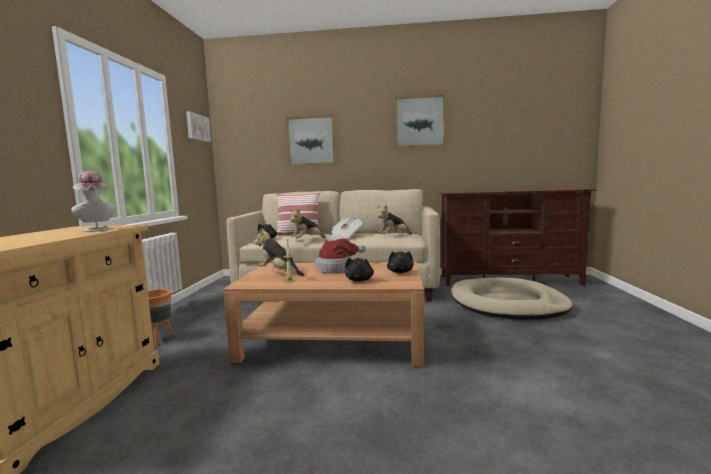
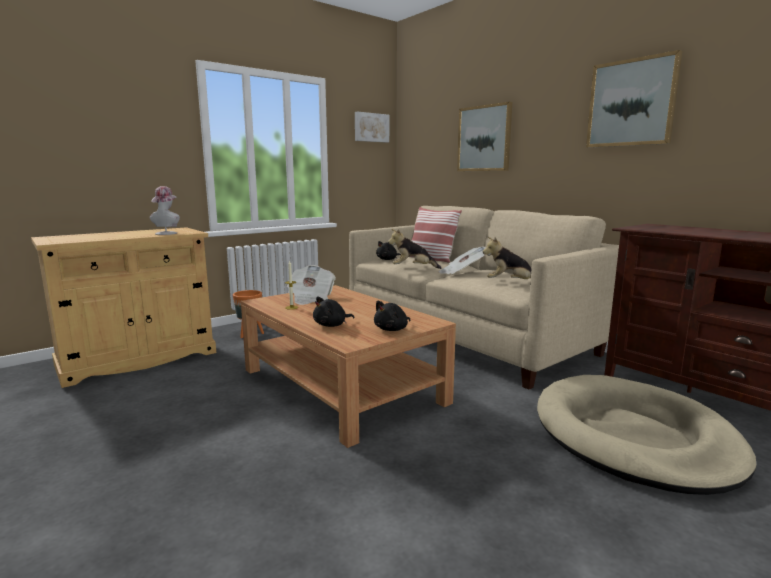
camera: 45 degrees right, 5 degrees up
plush toy [254,229,304,276] -> newspaper [286,265,336,305]
hat [315,239,365,274] -> none

